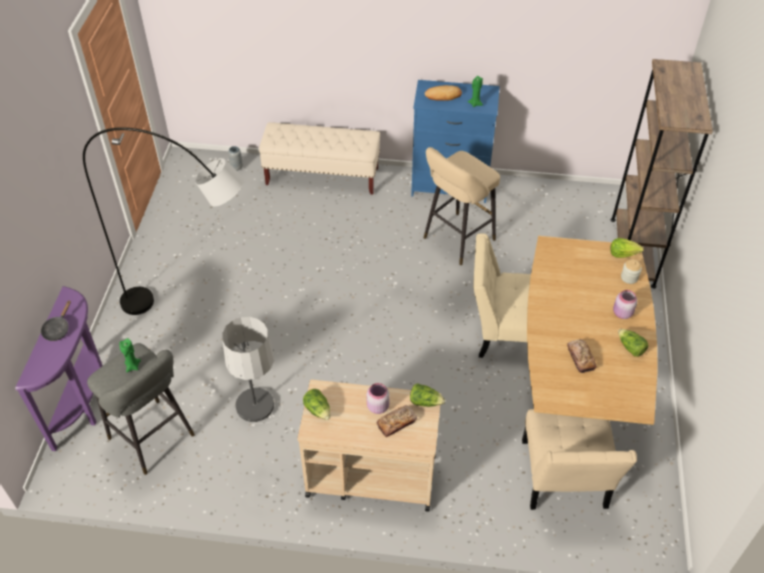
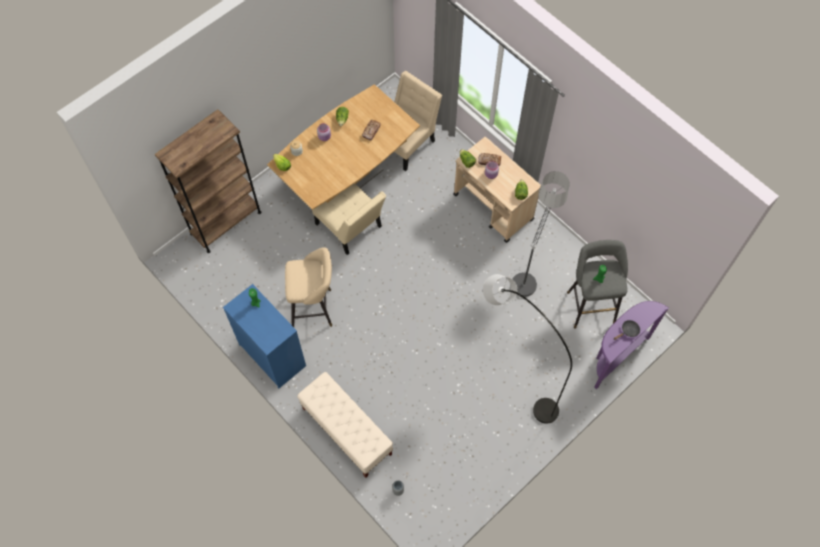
camera: 140 degrees left, 15 degrees up
bread [425,85,462,101] -> none

